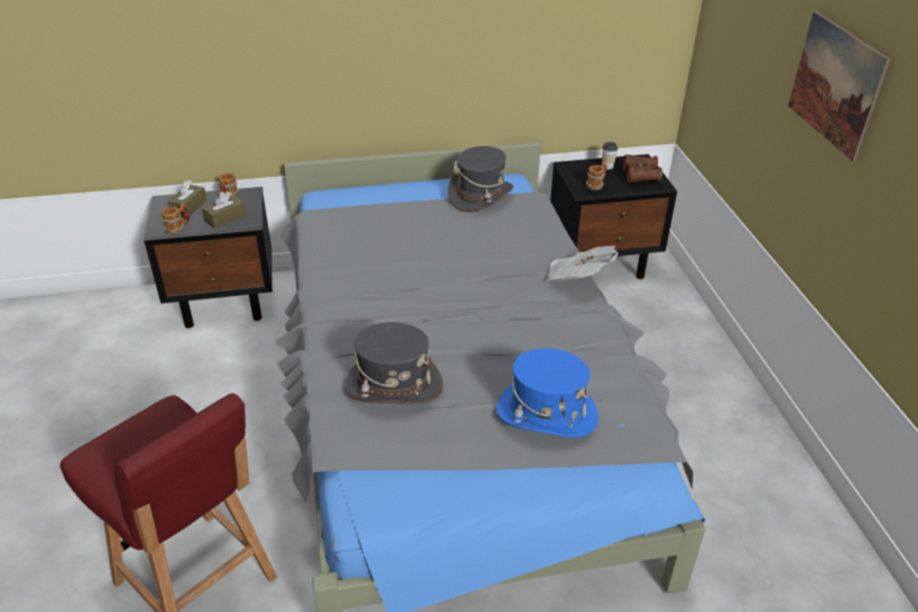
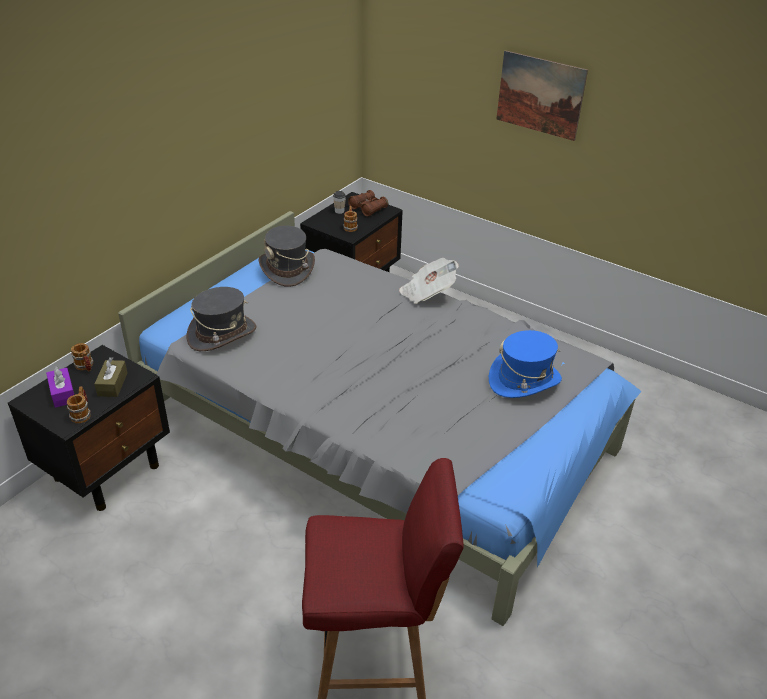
camera: 45 degrees left, 0 degrees up
brown tissue box [168,180,207,217] -> purple tissue box [46,366,74,408]
grey hat [344,322,443,404] -> grey hat moved to [187,287,256,351]

